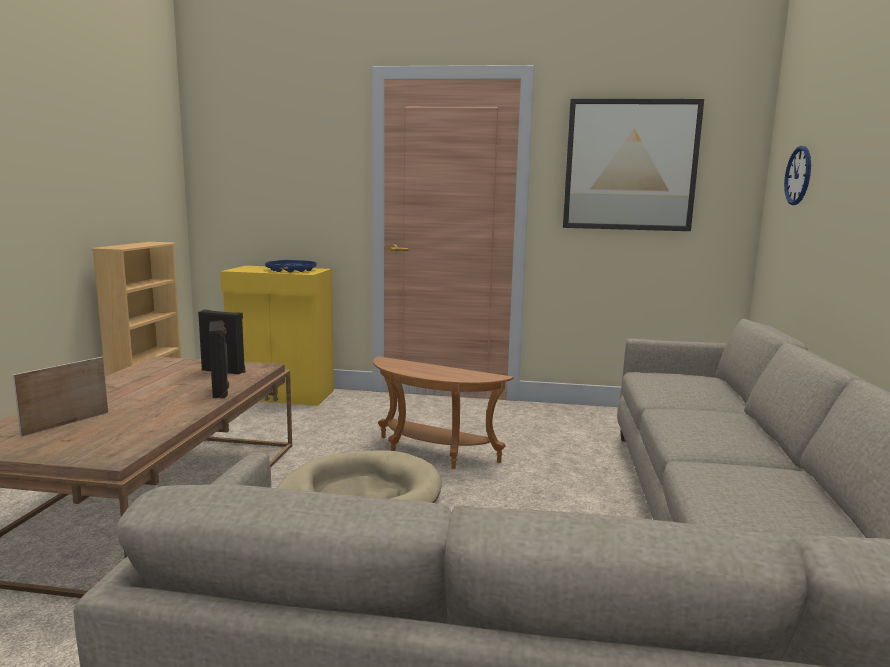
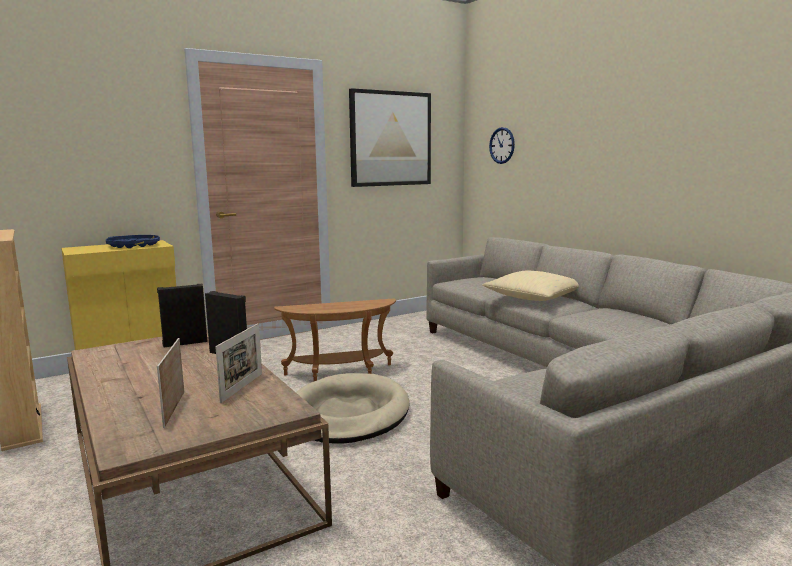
camera: 40 degrees left, 0 degrees up
none -> picture frame [215,323,262,403]
none -> beige pillow [482,271,579,301]

